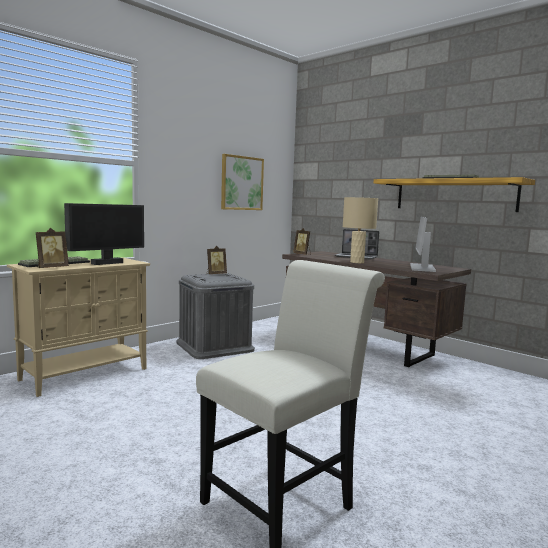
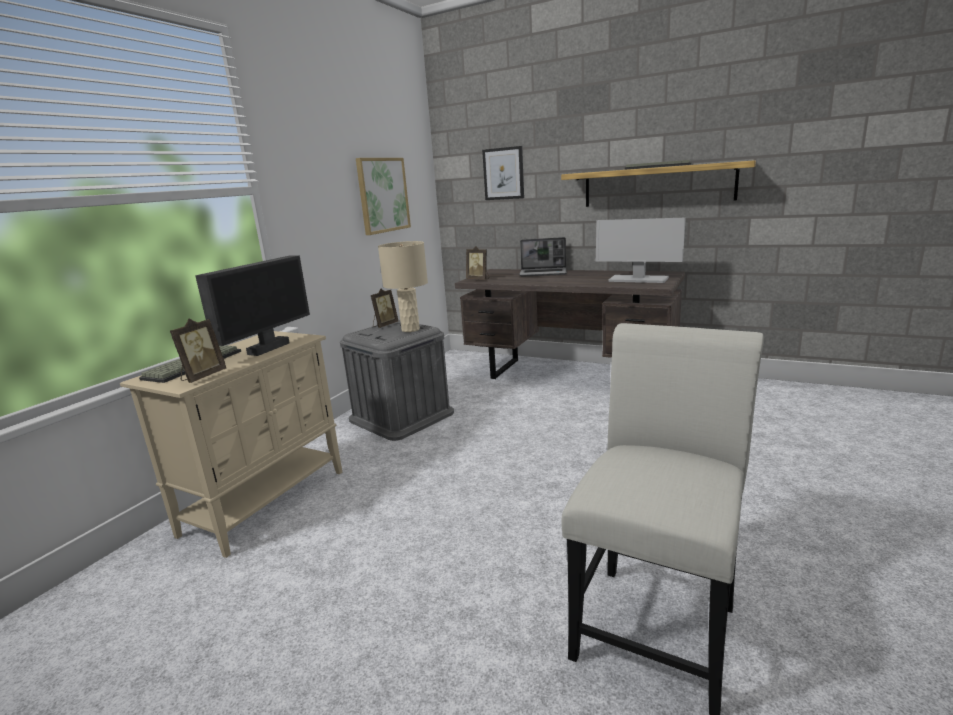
camera: 15 degrees left, 10 degrees up
beige table lamp [343,197,378,263] -> beige table lamp moved to [378,241,428,332]
monitor [410,217,436,272] -> monitor turned 60 degrees counterclockwise [596,218,686,283]
none -> picture [482,146,524,200]

